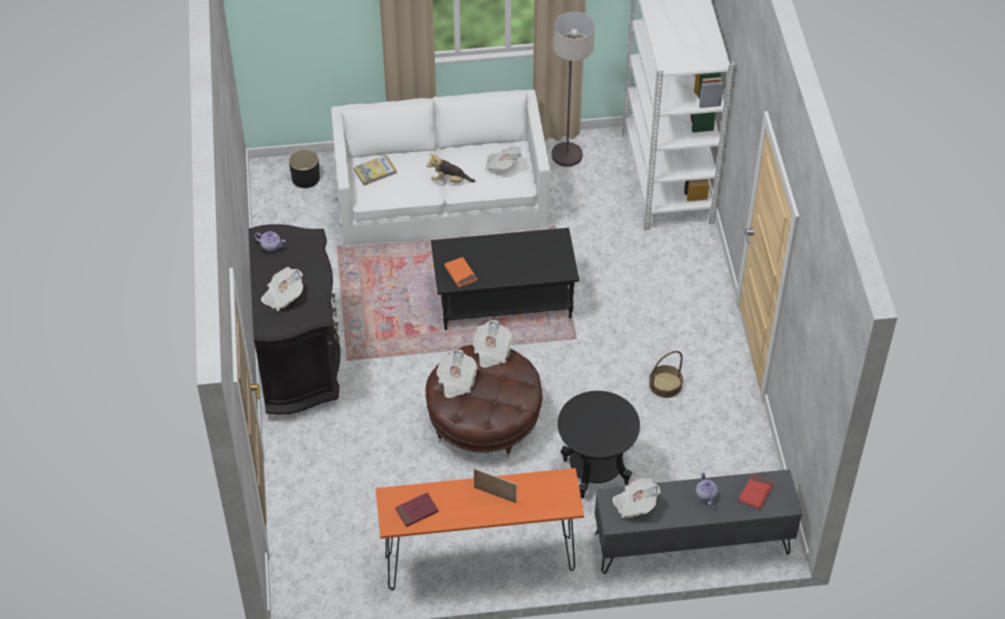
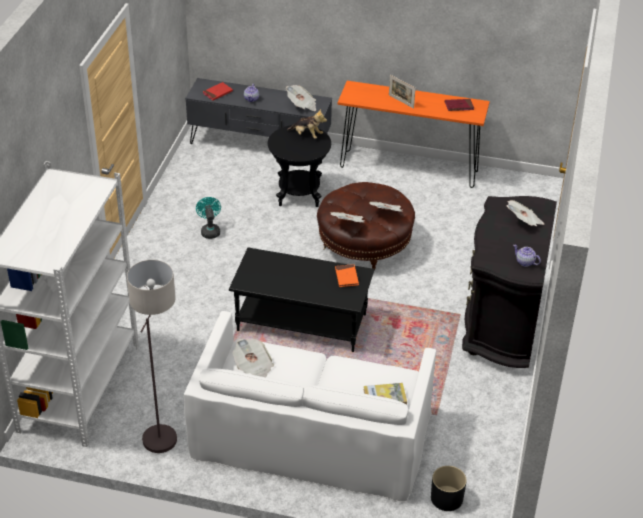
camera: 160 degrees left, 10 degrees down
plush toy [426,153,475,183] -> plush toy moved to [287,109,327,139]
basket [649,351,683,398] -> turquoise fan [196,197,221,239]

